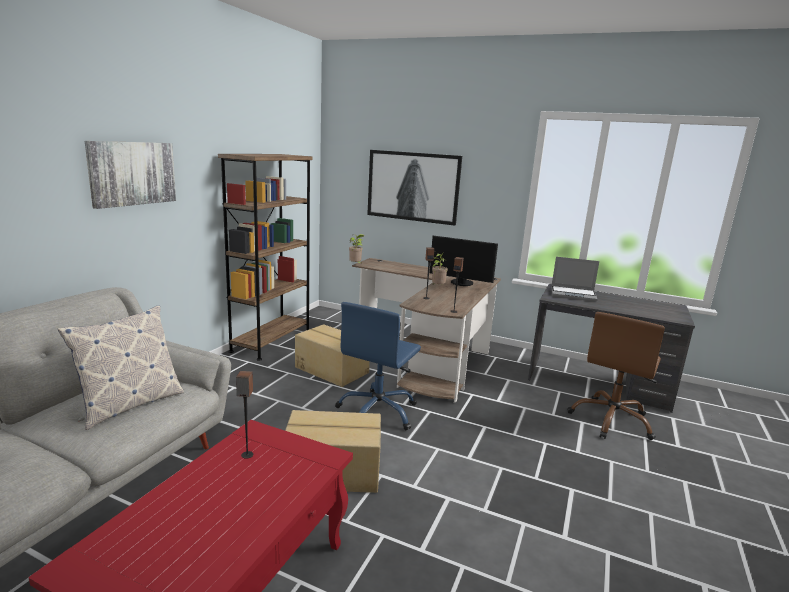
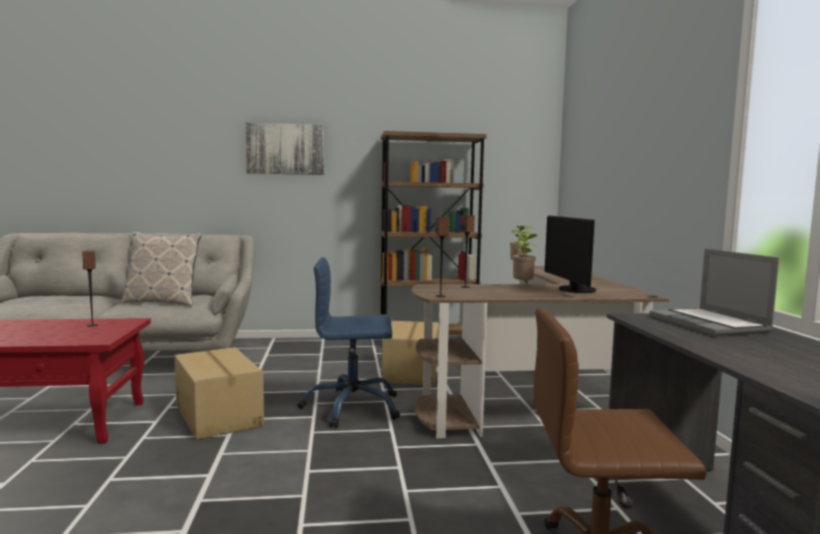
camera: 60 degrees right, 10 degrees down
picture [367,150,462,226] -> none

